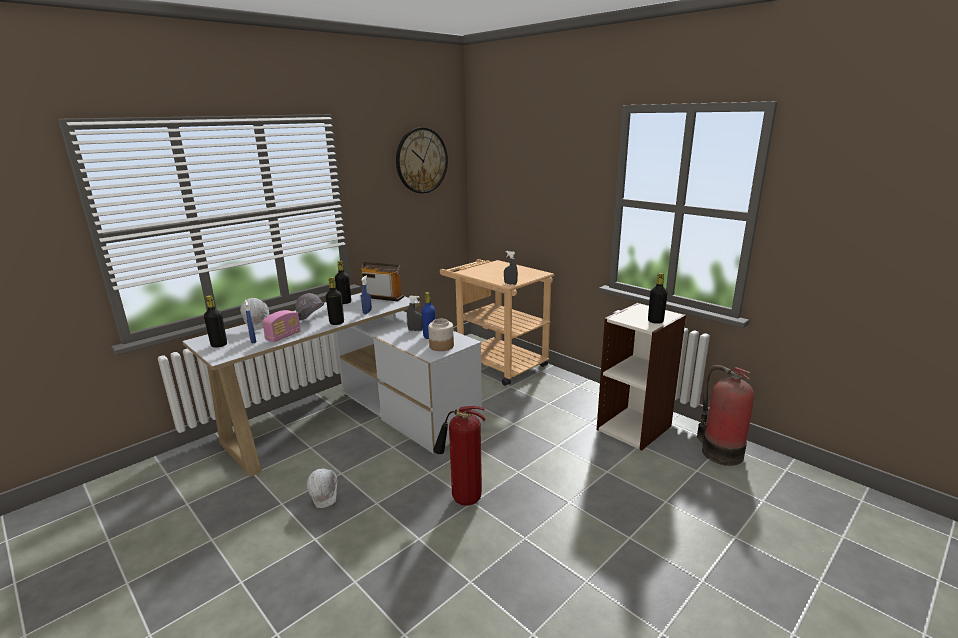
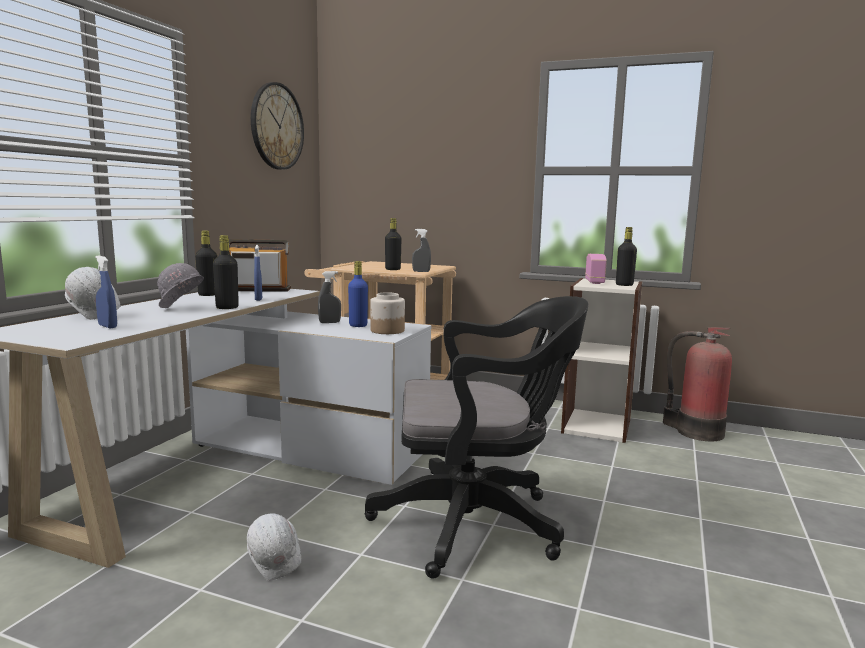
camera: 25 degrees left, 10 degrees down
black bottle [204,295,227,348] -> black bottle moved to [385,218,402,270]
radio [262,310,301,342] -> radio moved to [585,254,607,284]
fire extinguisher [433,406,485,506] -> black office chair [364,296,588,579]

